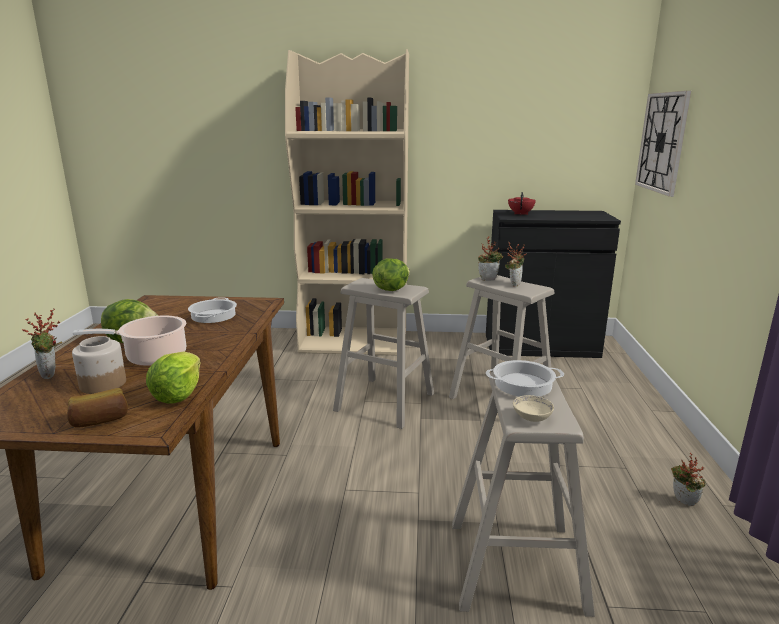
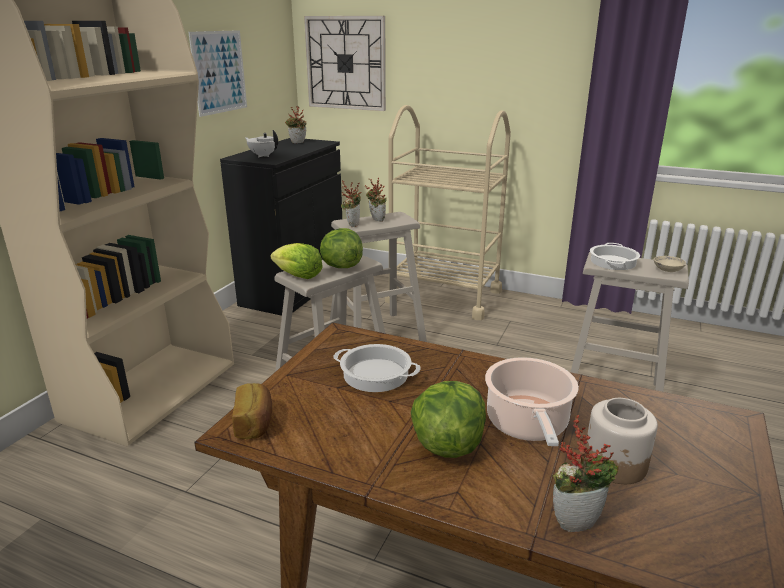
camera: 70 degrees left, 5 degrees up
bread [67,388,128,428] -> bread moved to [232,383,272,439]
lettuce [146,352,201,404] -> lettuce moved to [271,243,323,279]
red teapot [508,192,536,215] -> white teapot [245,130,278,157]
potted plant [671,453,706,506] -> potted plant moved to [285,106,307,143]
none -> picture [188,30,247,117]
none -> beige cart [385,105,511,320]

